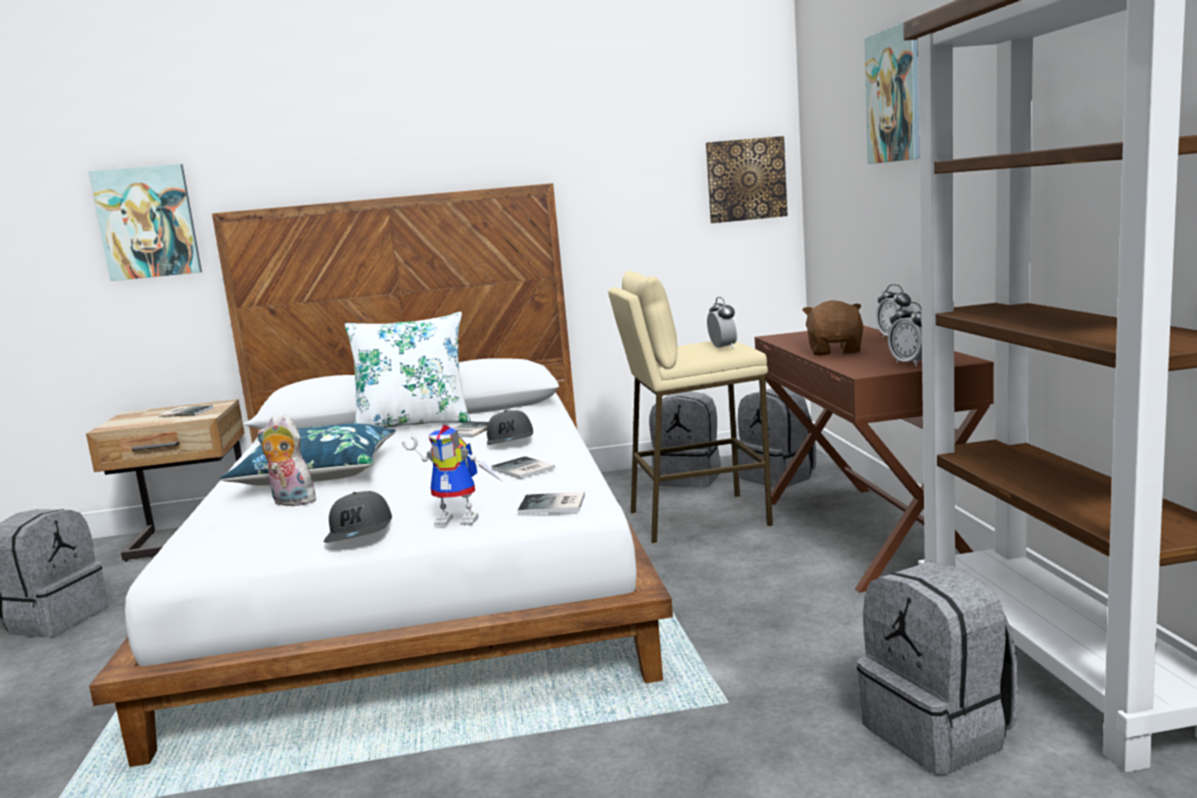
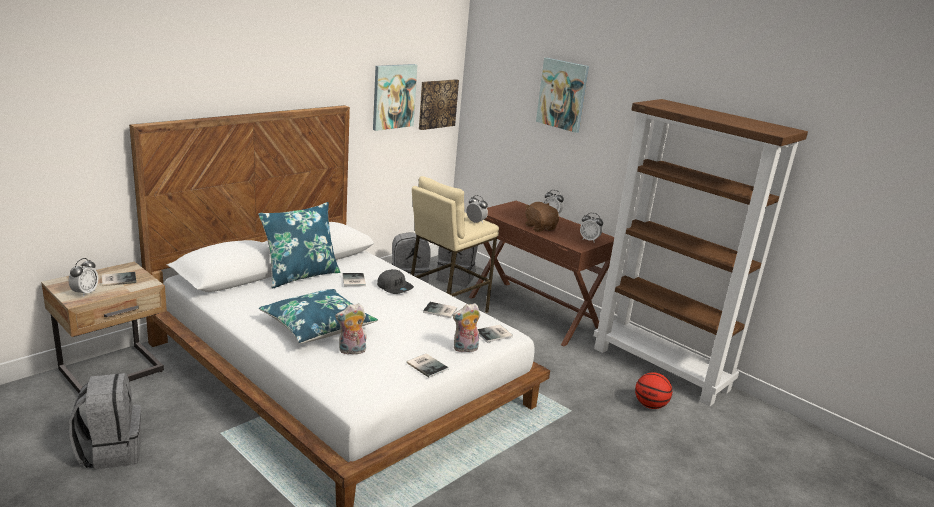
camera: 40 degrees left, 10 degrees up
picture [88,164,202,281] -> picture moved to [373,64,417,131]
grey cap [324,491,392,543] -> book [407,353,449,378]
white pillow [345,312,471,428] -> blue pillow [258,202,340,289]
toy robot [402,425,503,525] -> plush toy [452,303,480,352]
grey backpack [857,561,1018,775] -> basketball [635,372,672,409]
none -> alarm clock [69,258,98,297]

